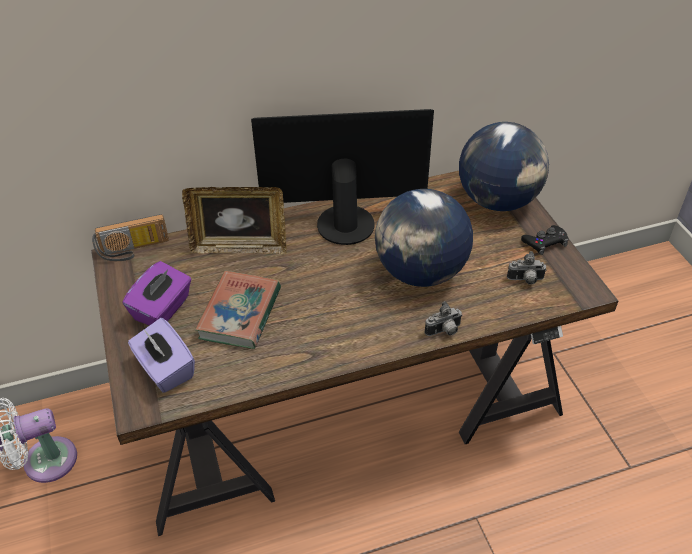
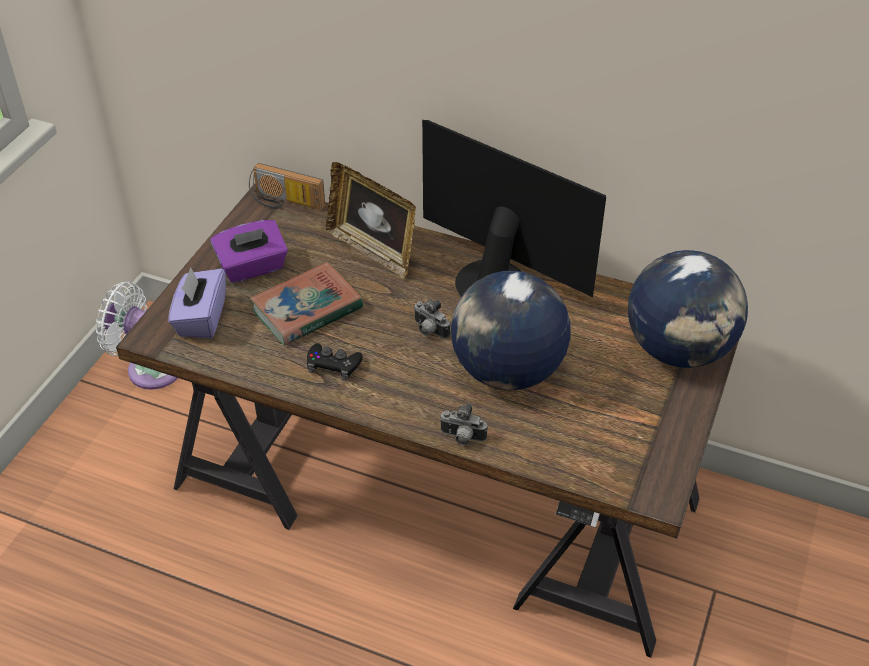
camera: 40 degrees right, 0 degrees up
camera [507,251,547,285] -> camera moved to [414,299,450,339]
black game controller [521,225,569,255] -> black game controller moved to [307,343,363,381]

